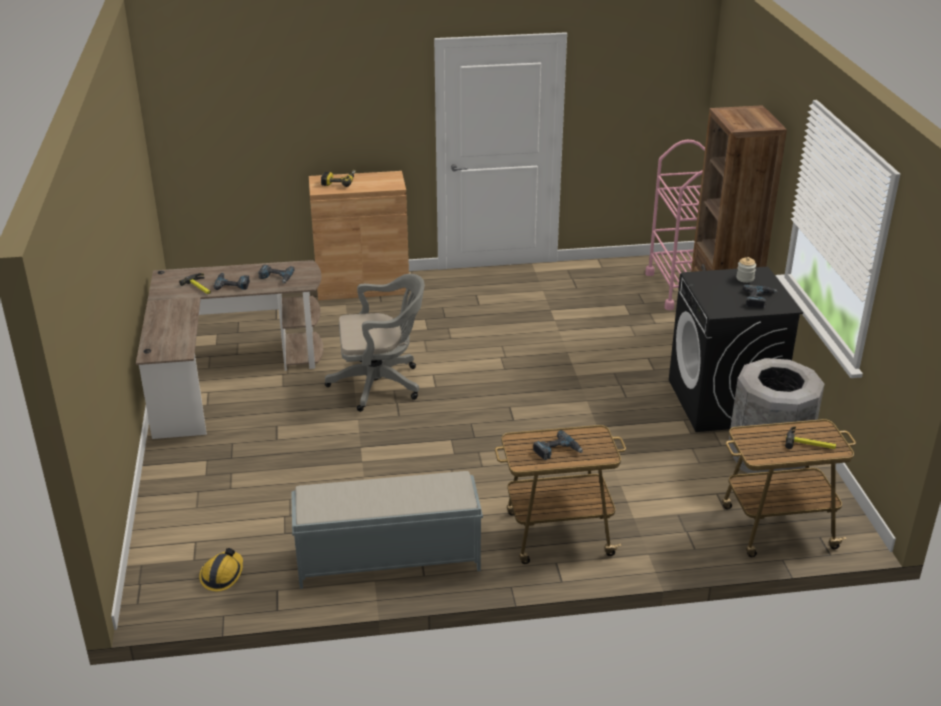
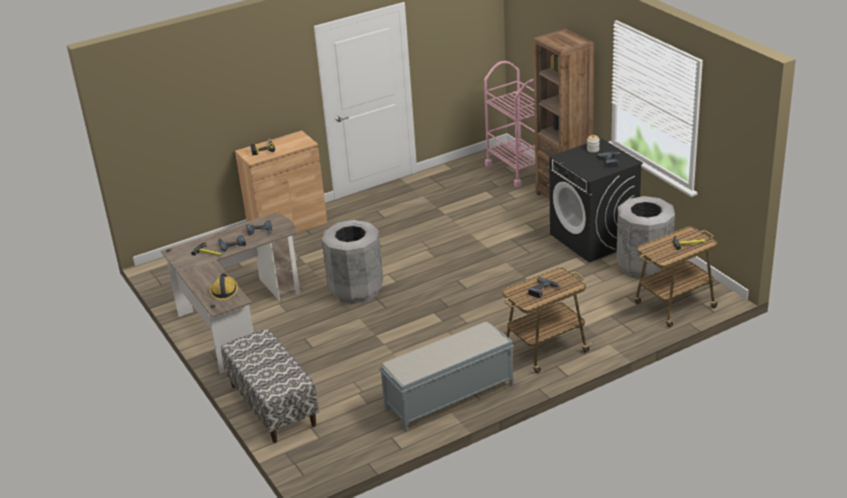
camera: 20 degrees left, 0 degrees up
hard hat [199,548,243,591] -> hard hat moved to [210,273,238,300]
grey office chair [325,274,424,412] -> grey trash can [322,220,383,304]
none -> bench [221,328,319,443]

